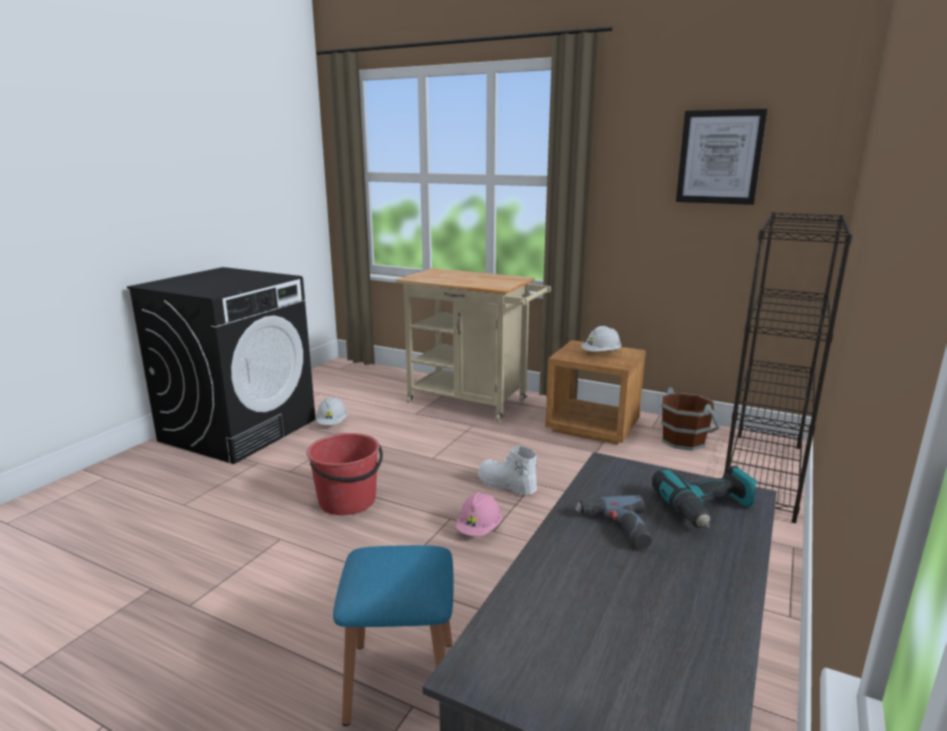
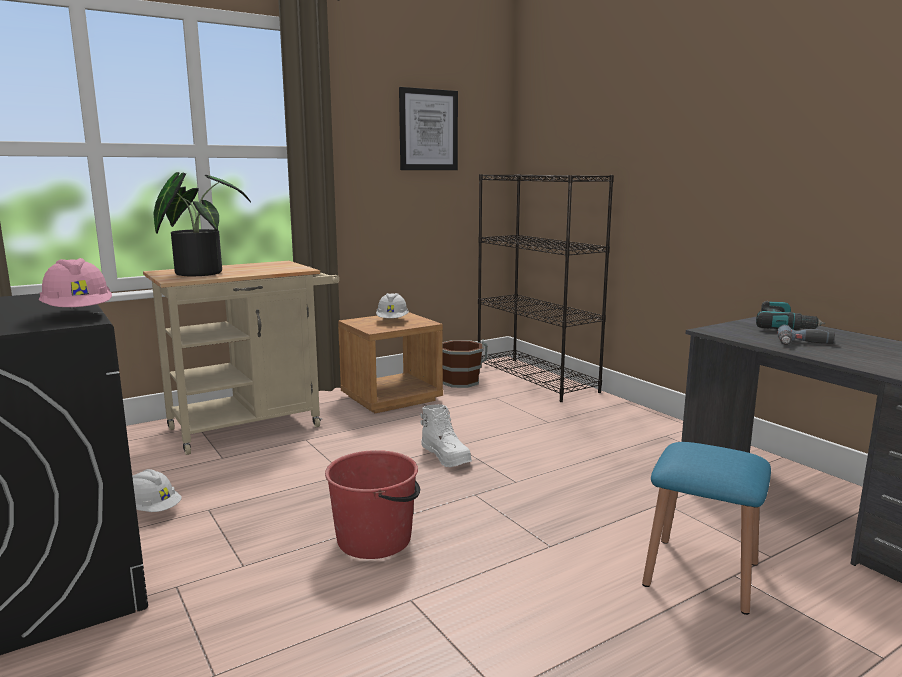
camera: 60 degrees left, 5 degrees down
pink hard hat [456,492,502,536] -> pink hard hat moved to [39,258,112,309]
white boot [478,445,537,495] -> white boot turned 105 degrees counterclockwise [420,404,472,467]
none -> potted plant [153,172,251,276]

